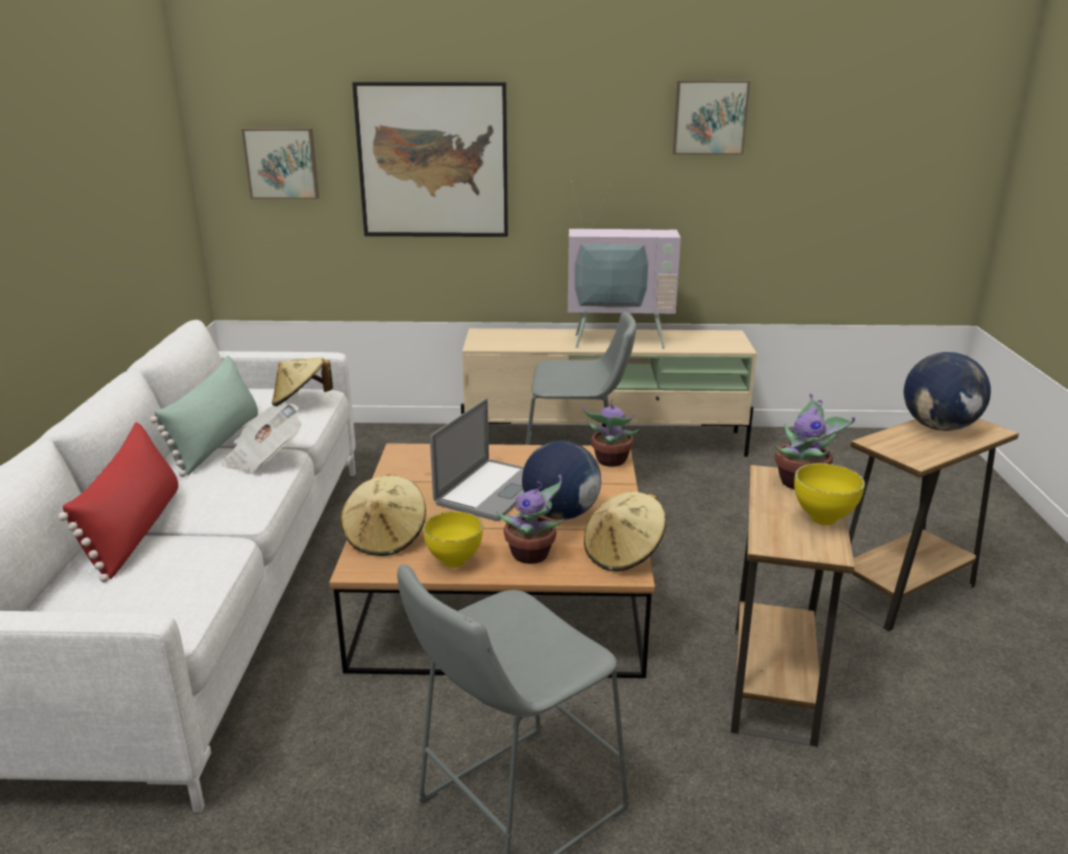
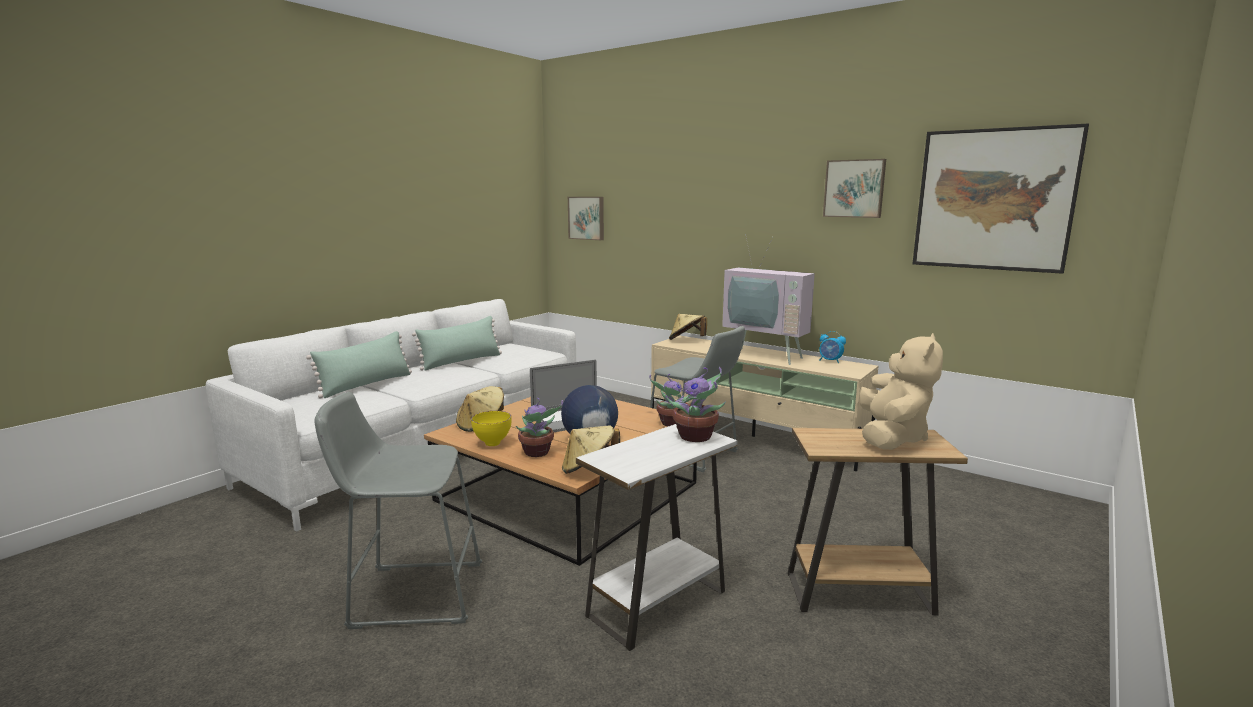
camera: 35 degrees right, 10 degrees down
red pillow [58,422,178,582] -> green pillow [306,331,412,399]
newspaper [221,404,301,471] -> none
beige hat [272,357,333,406] -> beige hat moved to [669,314,707,340]
picture [352,82,508,237] -> picture moved to [913,123,1089,274]
brown side table [731,465,855,747] -> white side table [576,424,737,651]
yellow bowl [794,463,865,525] -> none
globe [904,352,991,431] -> beige plush toy [859,333,943,450]
none -> alarm clock [819,331,846,363]

